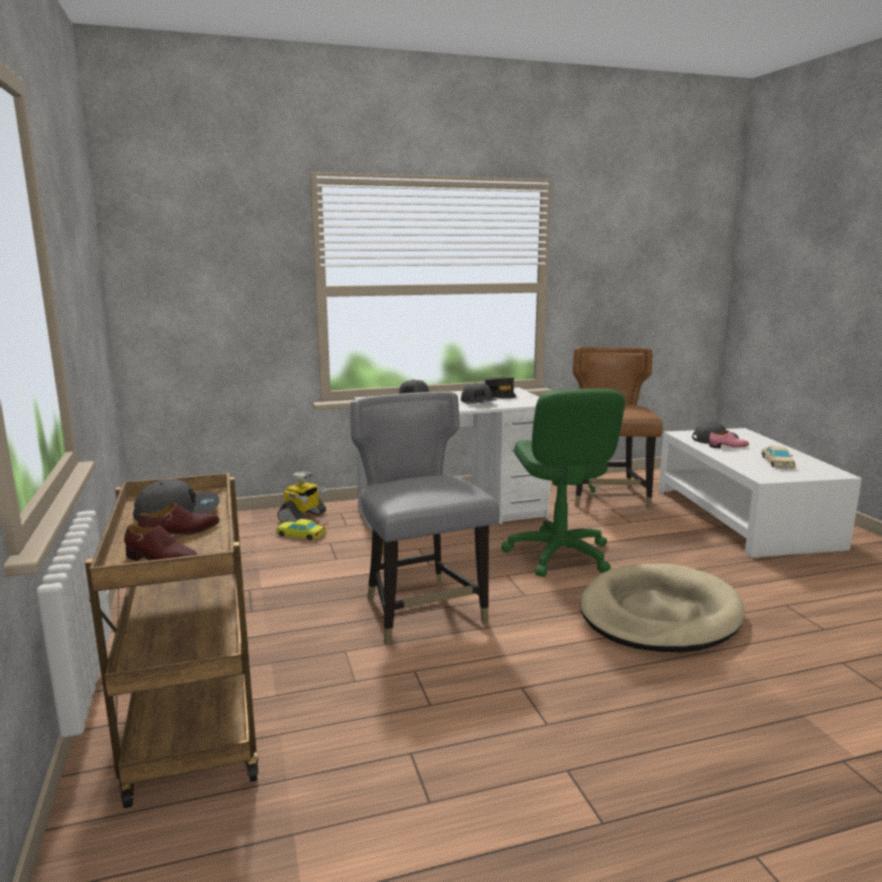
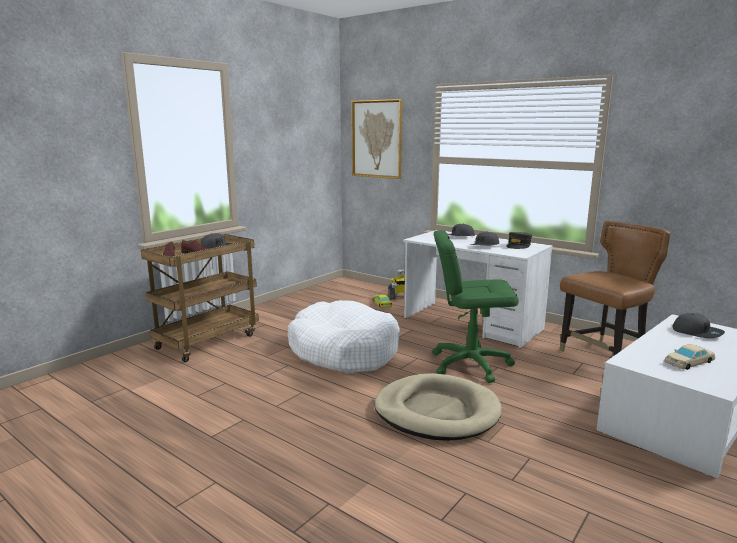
camera: 55 degrees right, 0 degrees up
grey chair [350,392,500,645] -> white dog bed [288,300,400,374]
green office chair [501,389,625,577] -> green office chair turned 45 degrees clockwise [432,230,519,383]
pink shoe [709,430,749,448] -> none
none -> picture [351,99,402,179]

